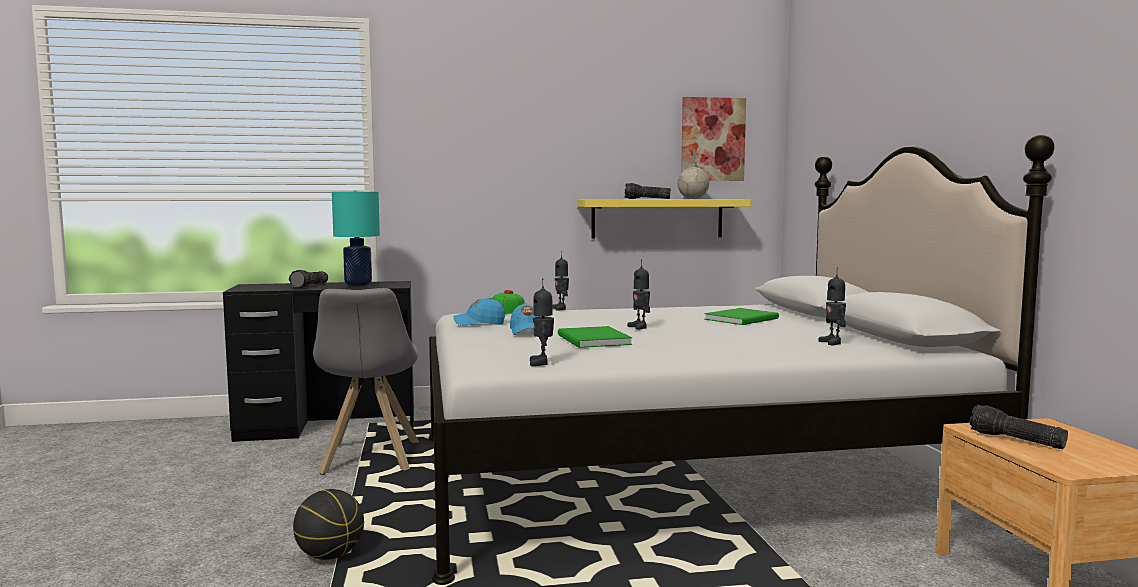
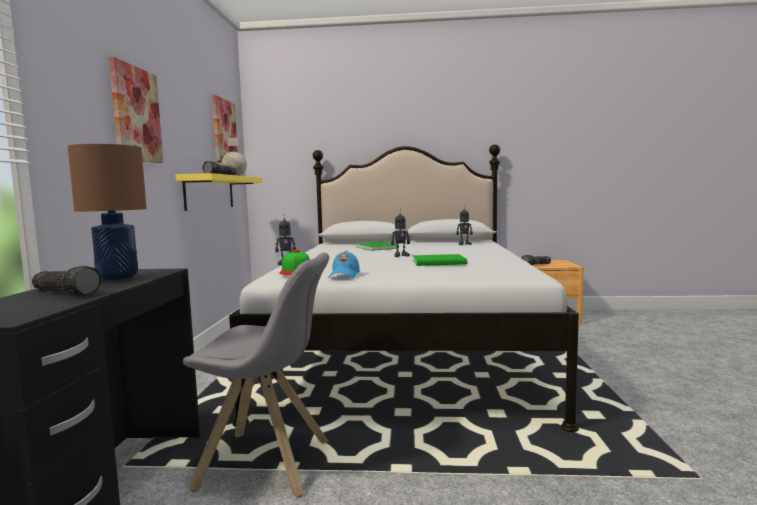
camera: 75 degrees left, 0 degrees up
basketball [293,489,364,560] -> none
turquoise table lamp [332,190,380,286] -> brown table lamp [68,144,147,281]
blue cap [510,303,540,335] -> none
toy robot [530,278,554,366] -> none
none -> picture [109,57,163,163]

